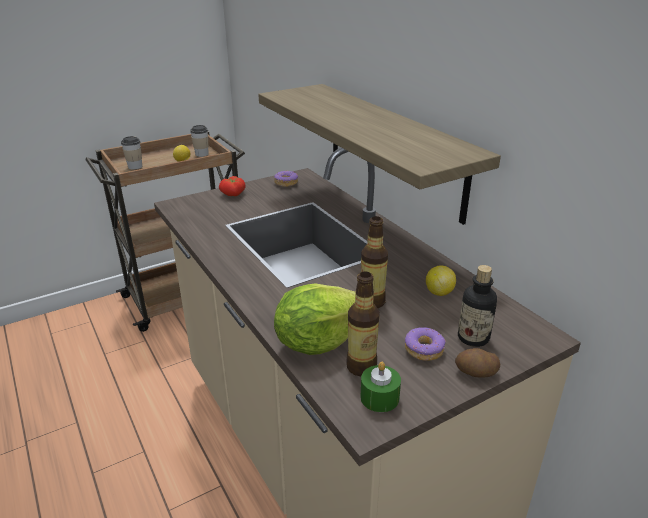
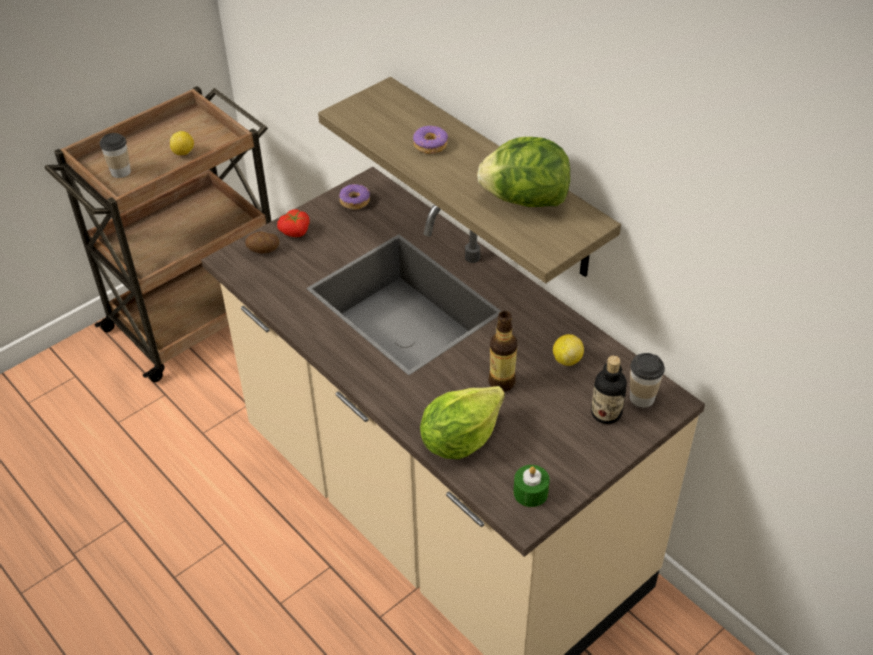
camera: 10 degrees left, 15 degrees up
cup [190,125,208,157] -> cup moved to [630,353,665,408]
bottle [346,271,380,376] -> none
donut [405,327,446,361] -> donut moved to [413,126,448,154]
potato [455,348,500,378] -> potato moved to [245,231,279,253]
none -> lettuce [477,137,570,207]

